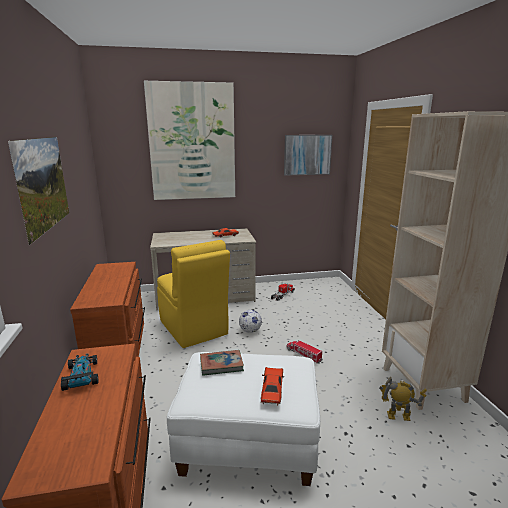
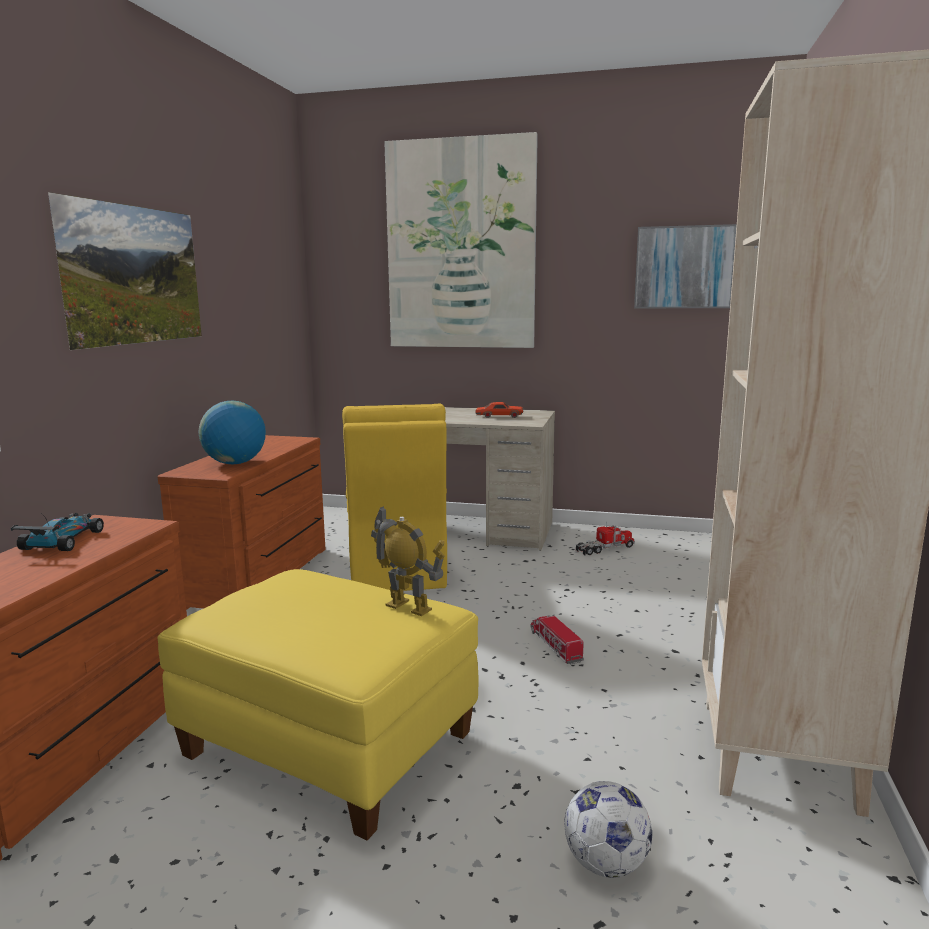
camera: 25 degrees right, 5 degrees down
white ottoman [167,352,320,486] -> yellow ottoman [158,569,479,840]
book [200,350,244,376] -> none
football [239,310,262,333] -> football moved to [564,781,652,878]
red toy car [261,367,285,406] -> none
toy robot [379,376,427,421] -> toy robot moved to [371,506,445,616]
none -> globe [198,400,266,464]

